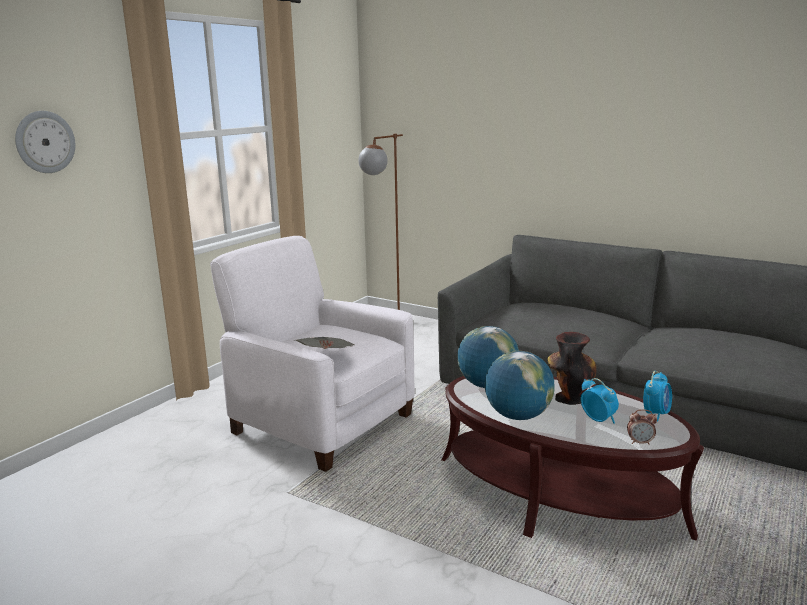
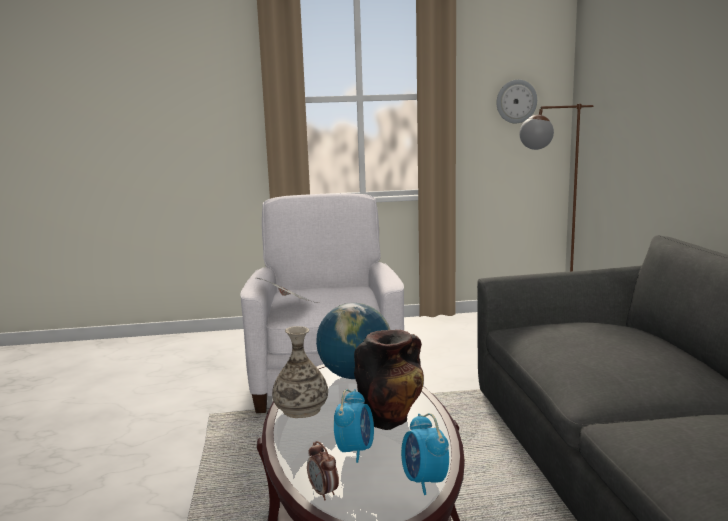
camera: 50 degrees right, 5 degrees down
wall clock [15,111,75,173] -> wall clock moved to [496,80,537,123]
globe [485,351,555,420] -> vase [272,326,328,418]
alarm clock [643,371,672,422] -> alarm clock turned 75 degrees clockwise [401,413,449,495]

